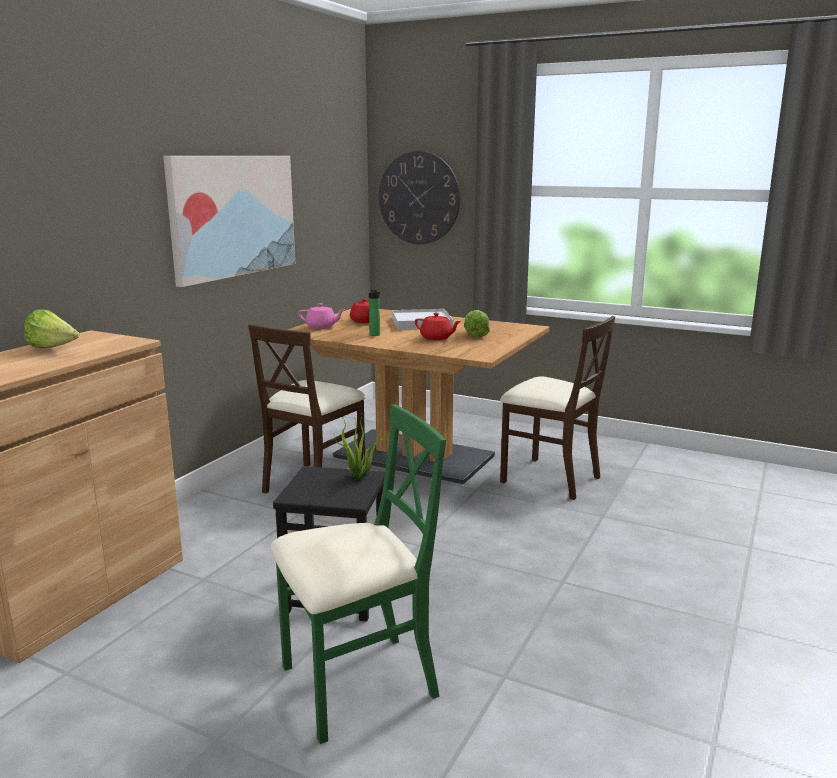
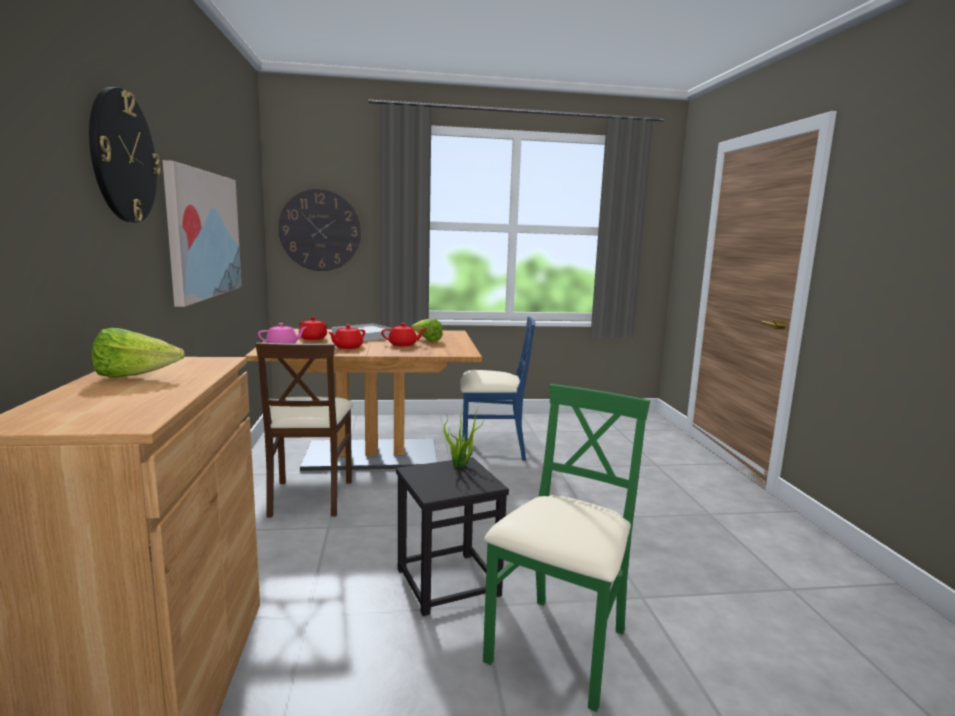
camera: 35 degrees left, 5 degrees down
bottle [369,289,380,336] -> red teapot [328,325,365,349]
beige chair [500,316,615,500] -> blue chair [460,316,535,461]
none -> wall clock [89,87,161,223]

